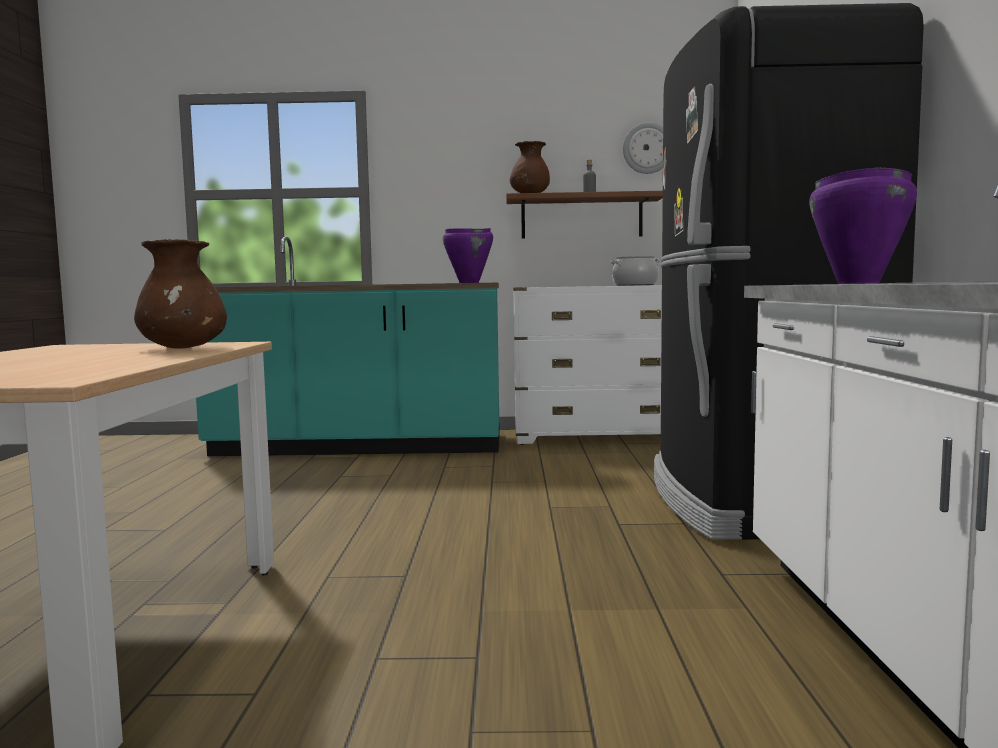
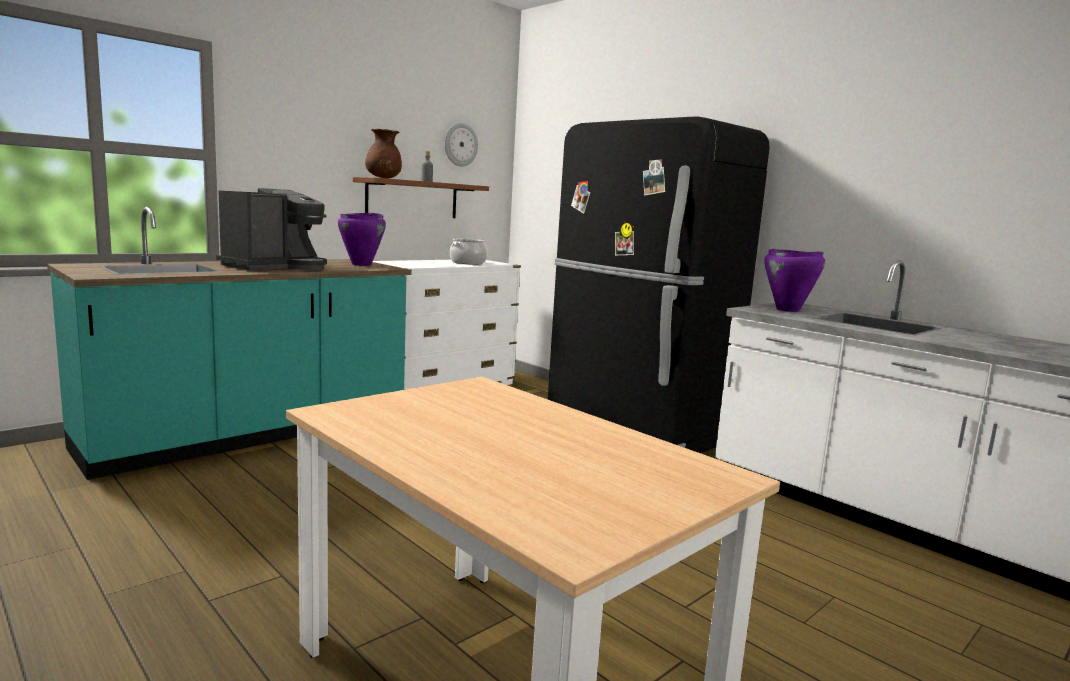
camera: 45 degrees left, 5 degrees up
brown vase [134,239,227,348] -> none
none -> coffee machine [216,188,327,270]

